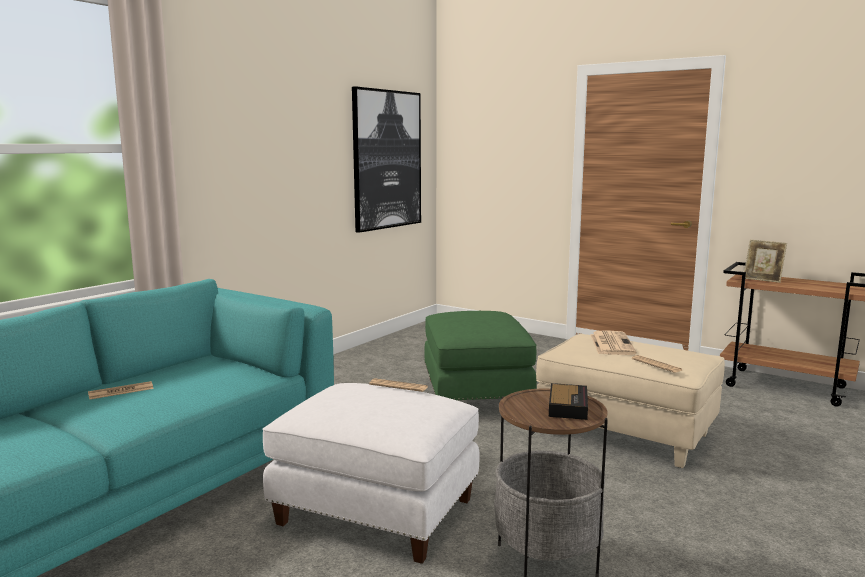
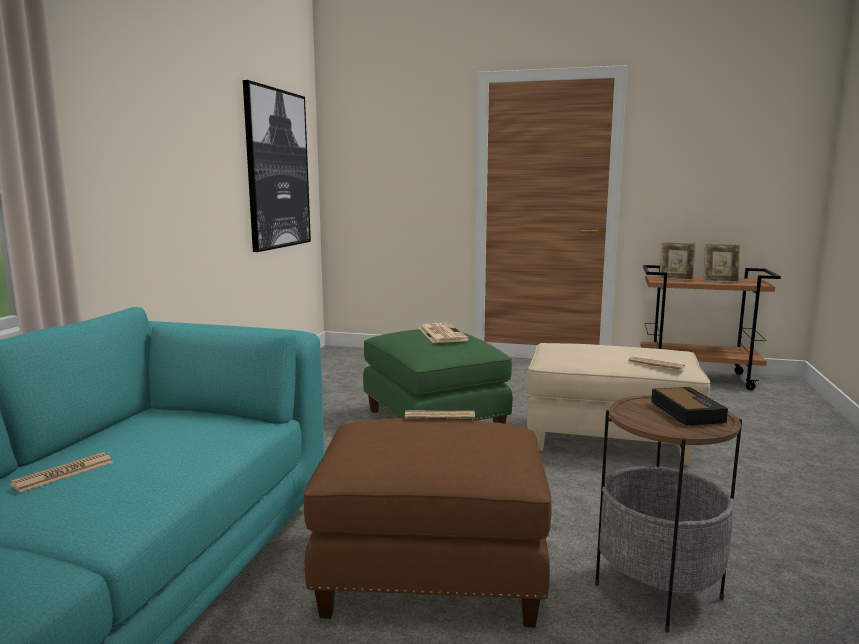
camera: 20 degrees left, 0 degrees up
white ottoman [262,383,479,564] -> brown ottoman [304,418,552,627]
newspaper [590,330,636,355] -> newspaper moved to [419,323,469,343]
none -> picture frame [704,243,741,283]

